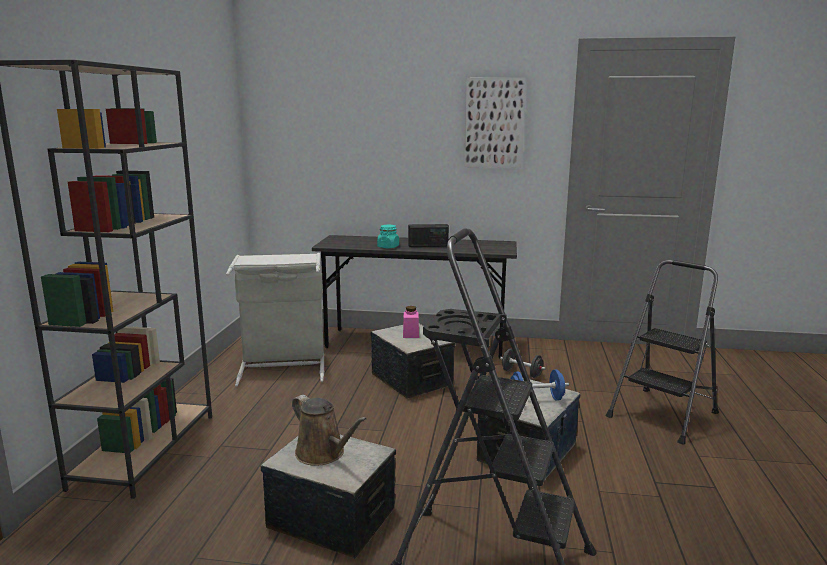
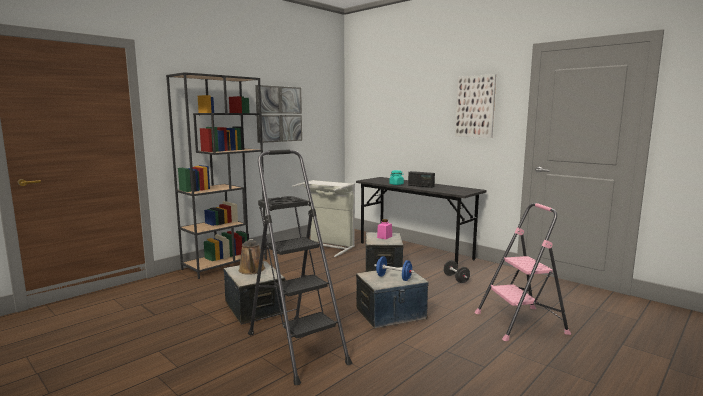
camera: 35 degrees right, 5 degrees down
black step ladder [605,260,719,444] -> pink step ladder [475,203,571,341]
none -> picture [255,85,302,143]

